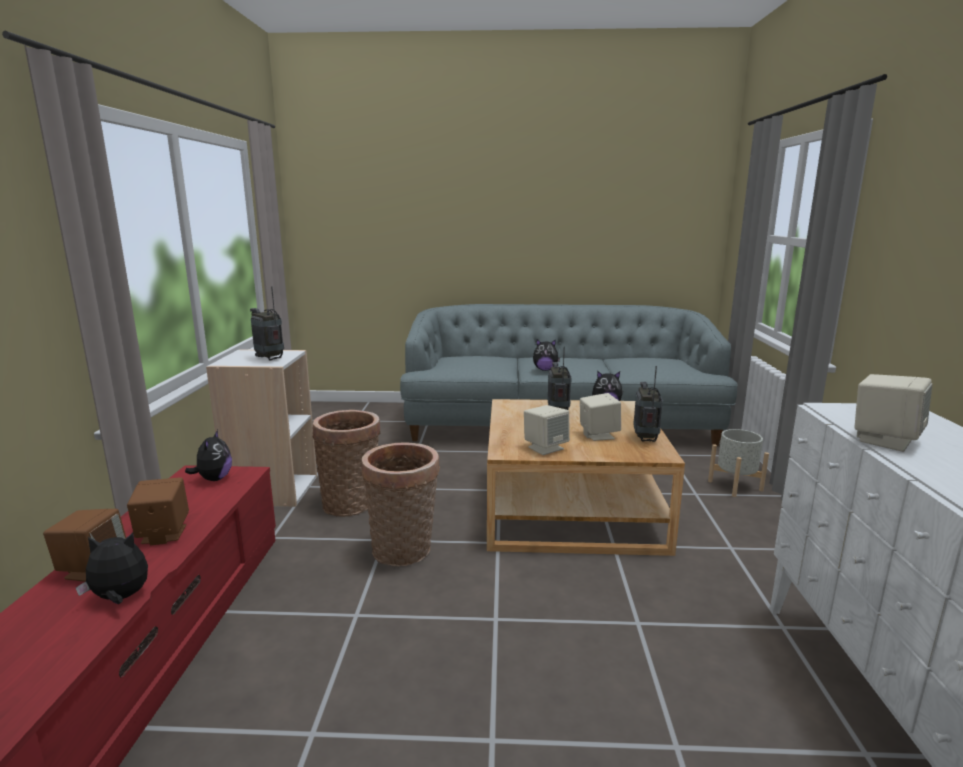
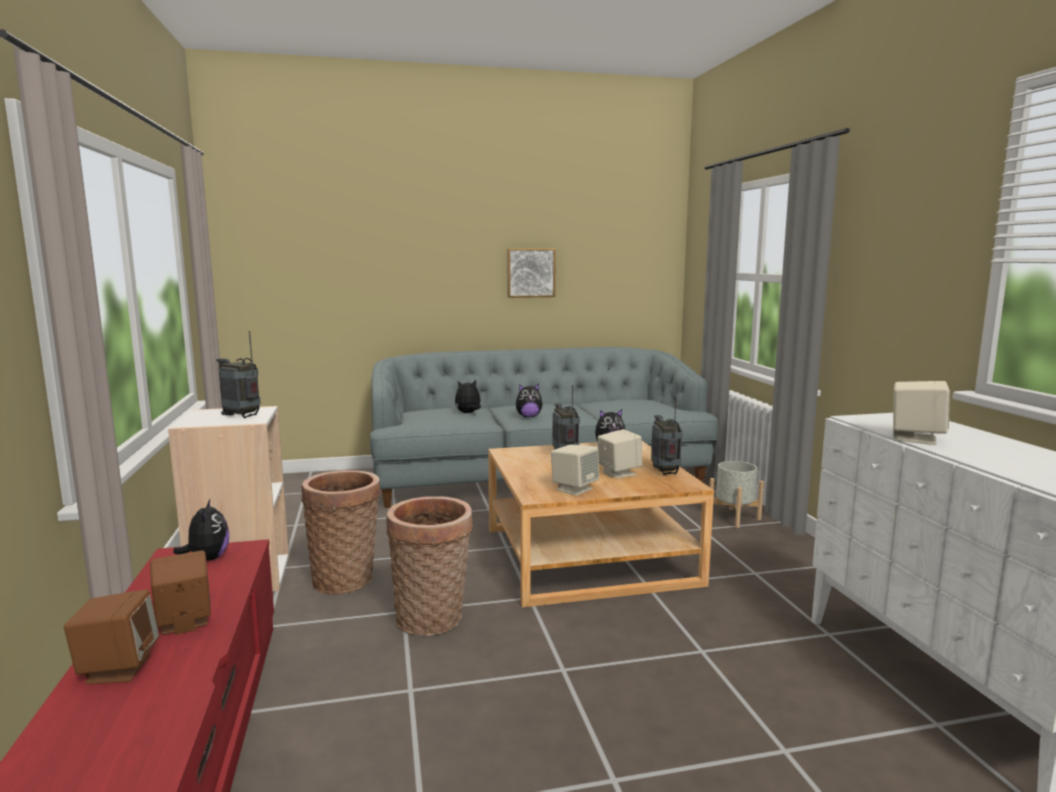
camera: 15 degrees left, 5 degrees down
plush toy [76,533,148,604] -> plush toy moved to [455,380,481,413]
none -> picture [507,248,556,298]

